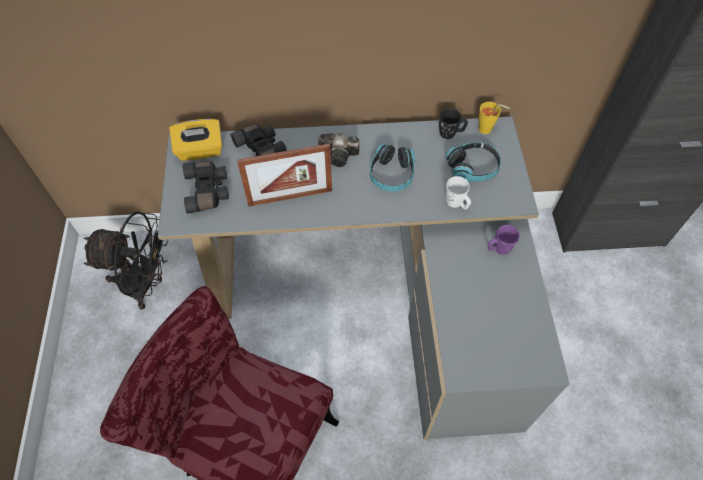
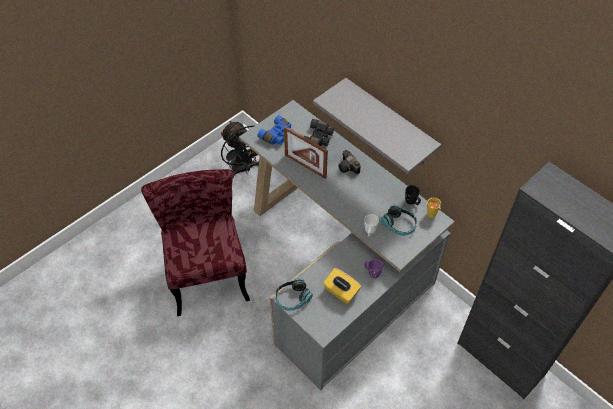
camera: 50 degrees right, 5 degrees down
yellow tissue box [169,119,222,161] -> yellow tissue box moved to [323,268,361,304]
black binoculars [182,162,229,214] -> blue binoculars [258,115,294,145]
headphones [370,144,415,191] -> headphones moved to [275,278,313,311]
none -> grey shelf [313,78,441,174]

